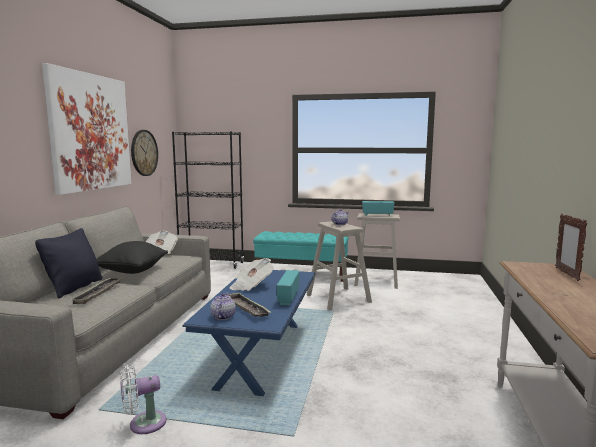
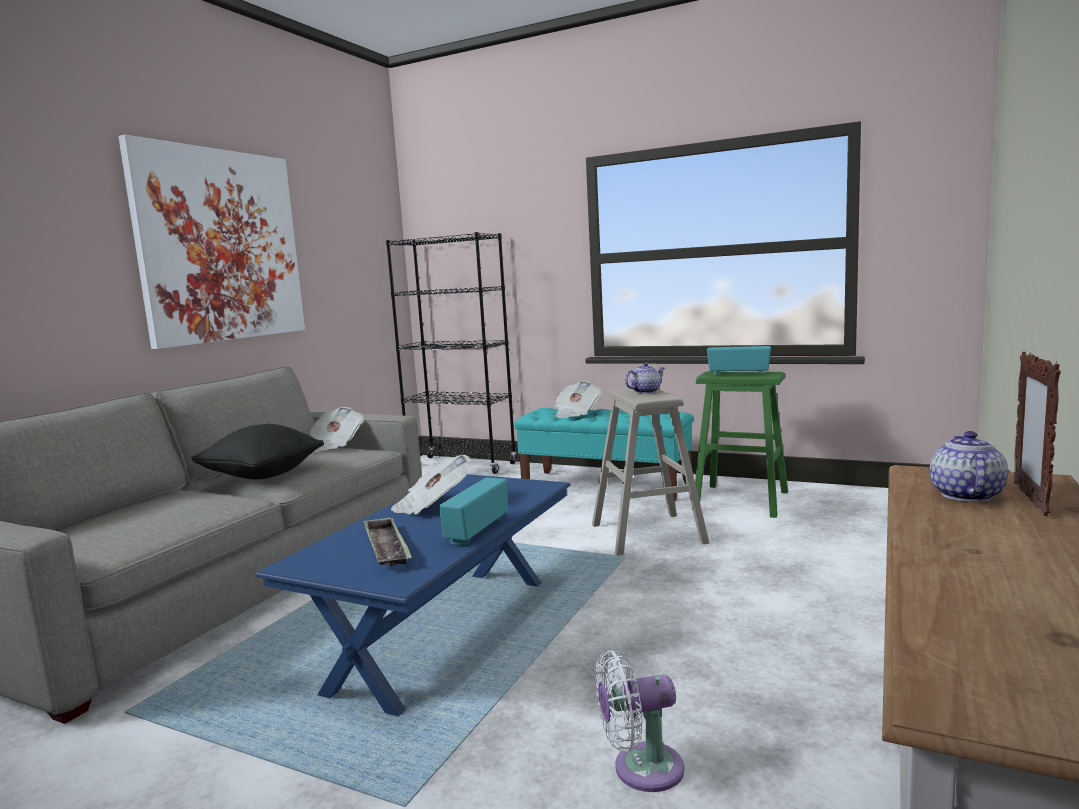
camera: 15 degrees right, 0 degrees up
black pillow [35,228,103,298] -> none
tray [70,278,122,304] -> none
white fan [120,365,167,434] -> white fan moved to [595,650,684,792]
wall clock [131,130,158,176] -> none
teapot [210,293,236,320] -> teapot moved to [930,431,1008,502]
beige stool [354,213,400,289] -> green stool [695,371,788,518]
none -> newspaper [554,381,602,418]

